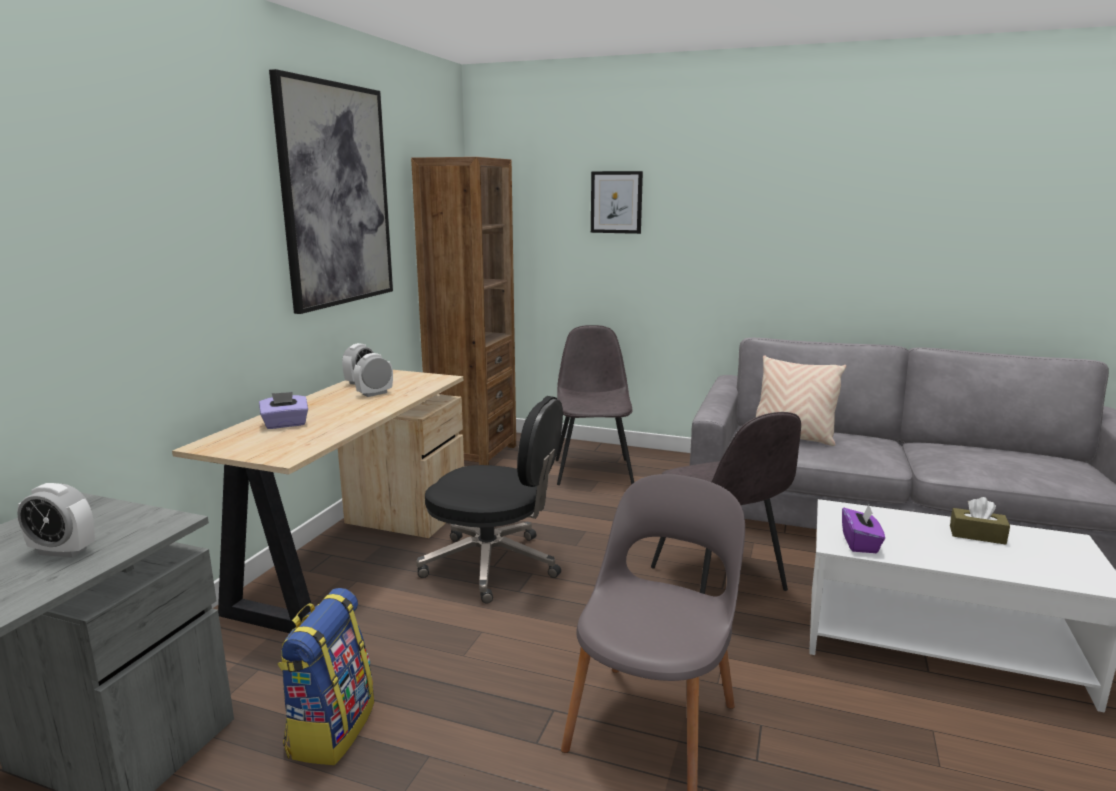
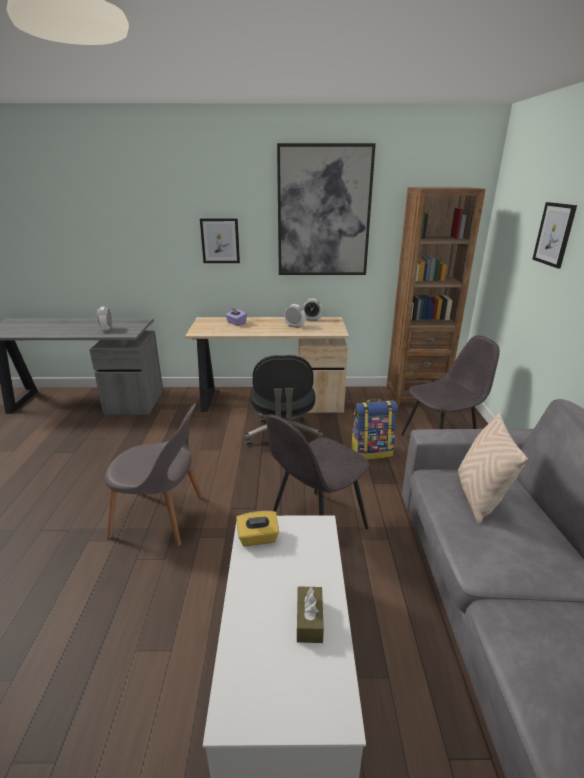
camera: 70 degrees right, 10 degrees up
backpack [278,588,374,765] -> backpack moved to [351,399,398,460]
purple tissue box [842,505,885,553] -> yellow tissue box [236,511,279,546]
none -> picture [200,218,240,263]

